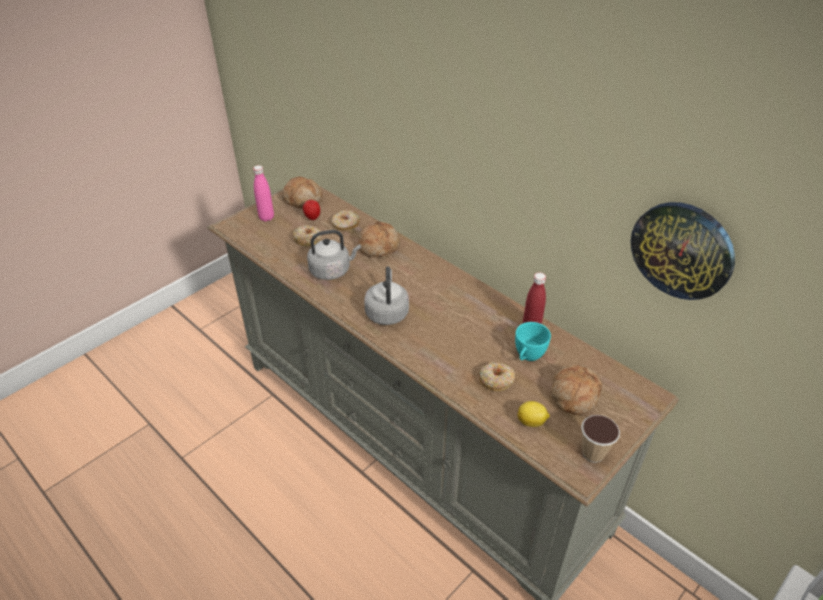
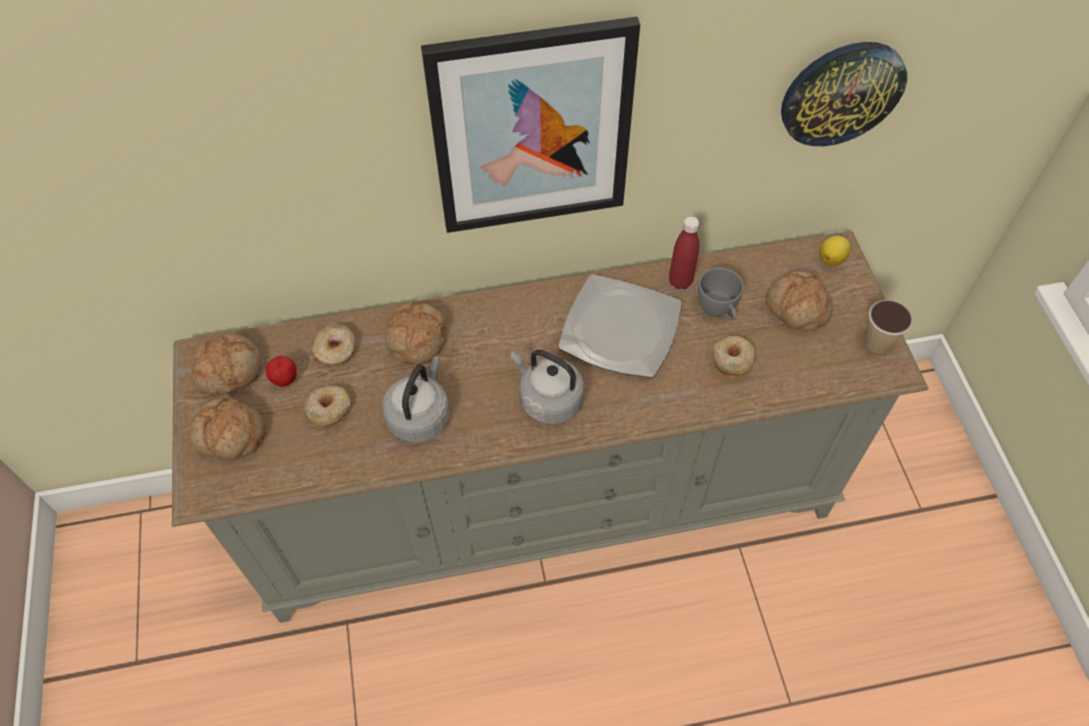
camera: 55 degrees left, 15 degrees up
pink bottle [253,165,274,222] -> bread [190,396,265,460]
turquoise cup [515,322,551,361] -> grey cup [698,268,744,320]
lemon [518,401,550,427] -> lemon moved to [819,236,851,266]
none -> picture [421,17,640,233]
none -> plate [558,274,682,378]

